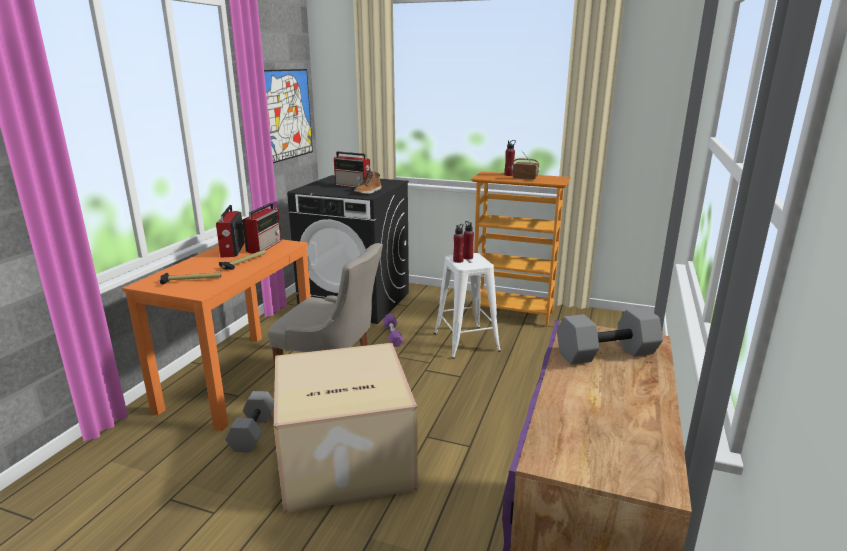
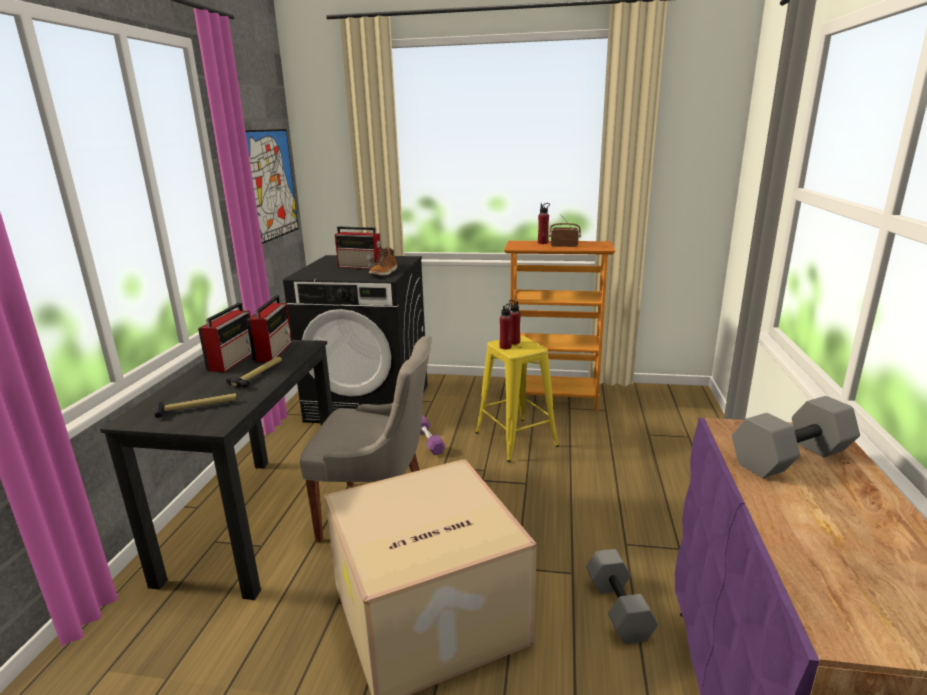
camera: 10 degrees left, 0 degrees up
orange desk [122,239,311,431] -> black desk [100,340,333,600]
radio [216,205,245,257] -> radio turned 150 degrees counterclockwise [198,303,252,372]
grey dumbbell [225,391,274,453] -> grey dumbbell moved to [586,549,658,644]
white stool [434,253,501,359] -> yellow stool [475,335,559,462]

